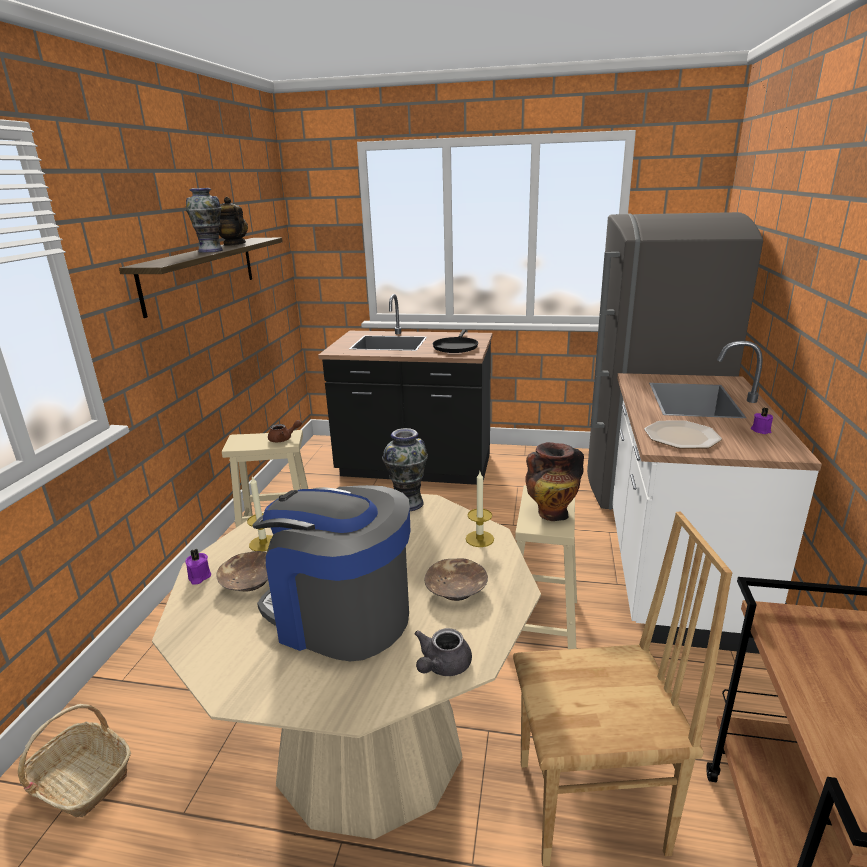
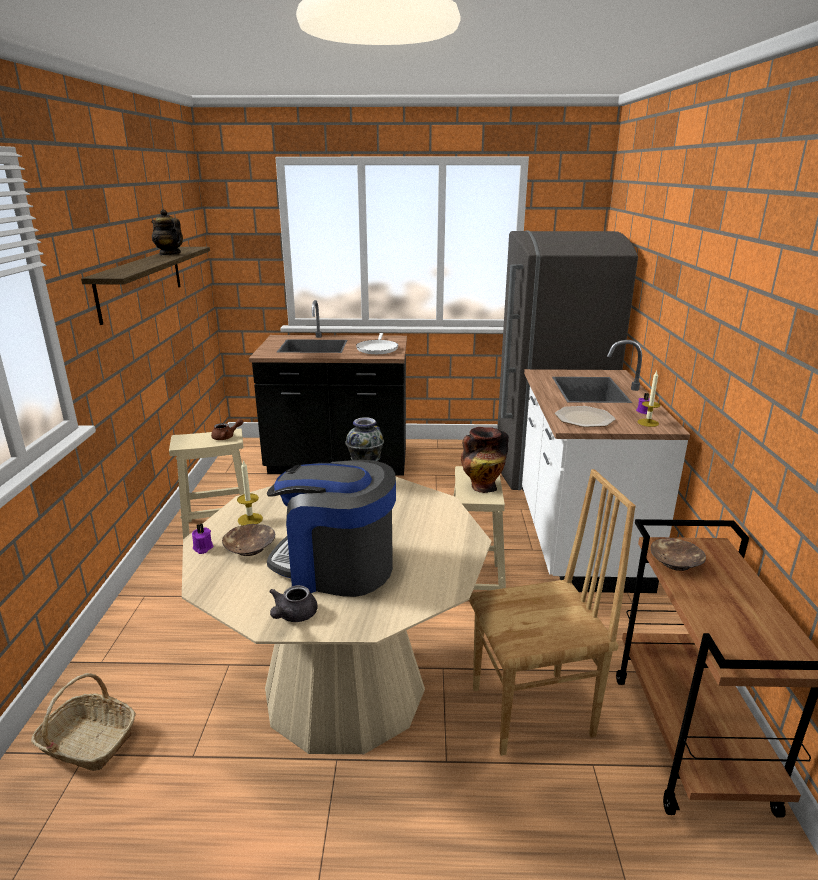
camera: 10 degrees left, 0 degrees up
vase [186,188,223,253] -> none
grey teapot [414,628,472,676] -> grey teapot moved to [269,585,318,622]
brown bowl [424,558,488,601] -> brown bowl moved to [651,538,706,571]
black frying pan [433,330,478,353] -> white frying pan [356,333,398,354]
candle [466,472,494,547] -> candle moved to [638,371,660,427]

